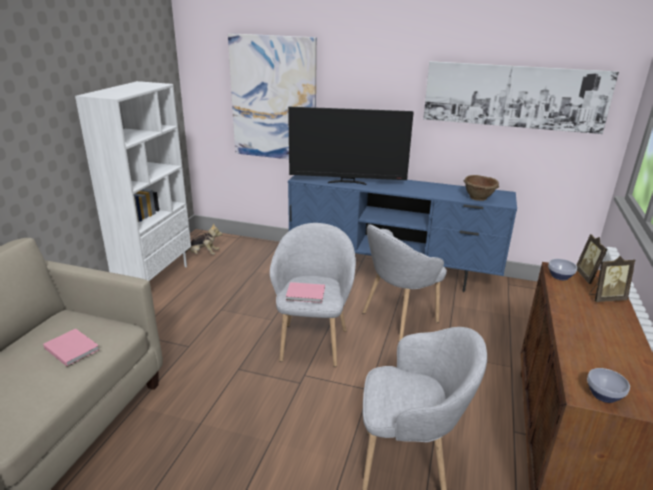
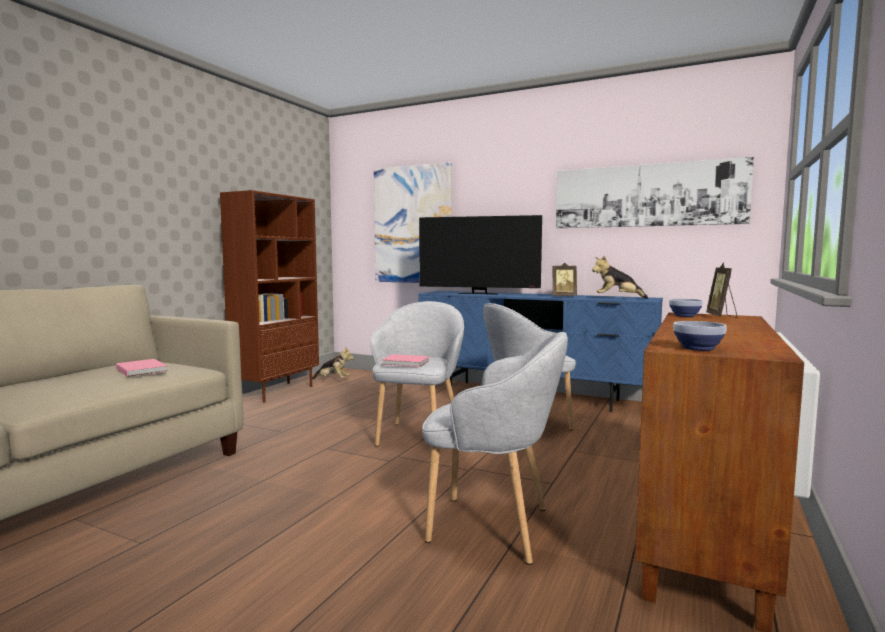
camera: 10 degrees right, 20 degrees down
white bookcase [75,81,191,281] -> brown bookcase [220,190,319,403]
brown bowl [464,175,499,201] -> plush toy [592,256,649,299]
picture frame [589,256,635,302] -> picture frame moved to [553,263,577,296]

